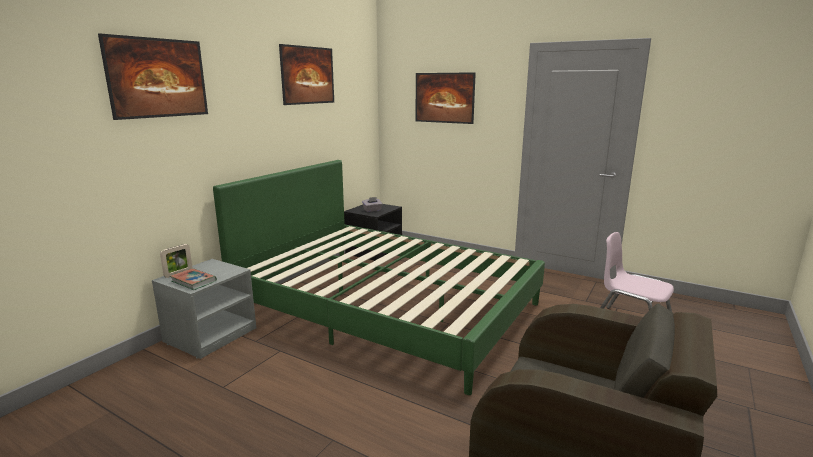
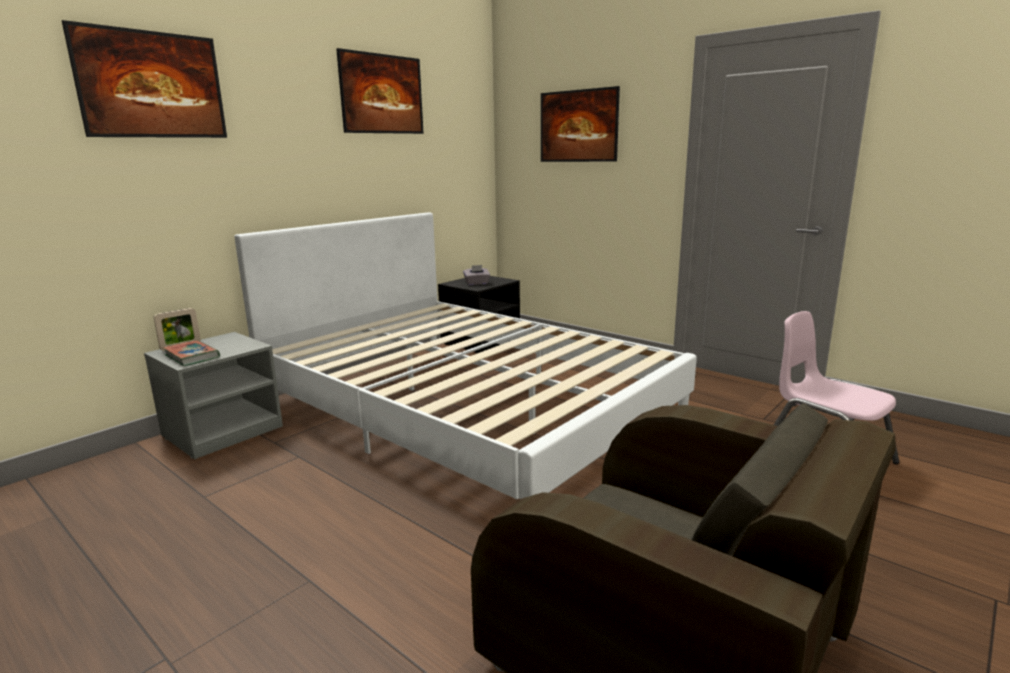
camera: 10 degrees right, 0 degrees up
green bed [213,160,545,395] -> white bed [234,212,697,499]

